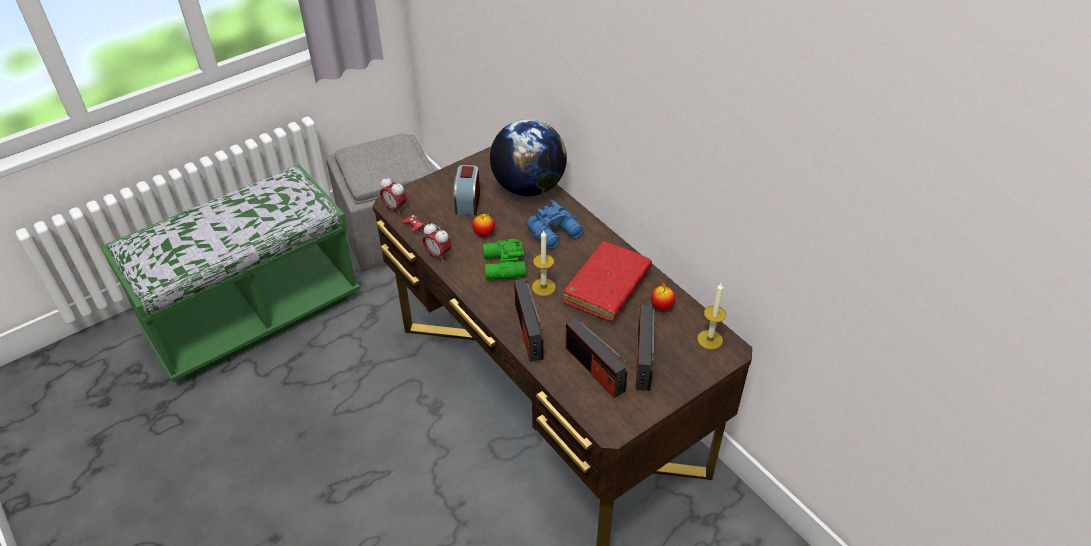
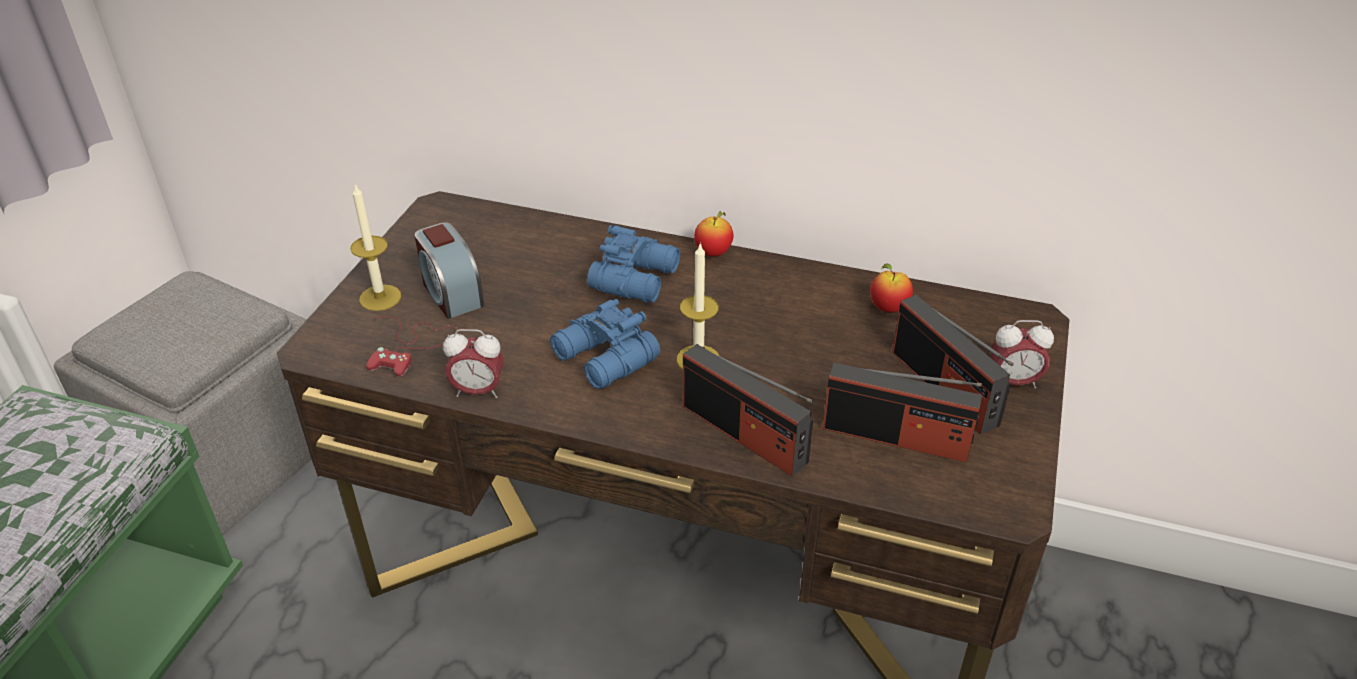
camera: 35 degrees left, 5 degrees down
alarm clock [380,177,407,214] -> alarm clock moved to [991,320,1054,388]
apple [472,213,495,237] -> apple moved to [694,211,734,257]
green binoculars [483,239,526,280] -> blue binoculars [550,299,660,389]
globe [490,119,567,197] -> none
red book [563,242,652,321] -> none
candle [697,282,726,349] -> candle moved to [351,184,401,311]

